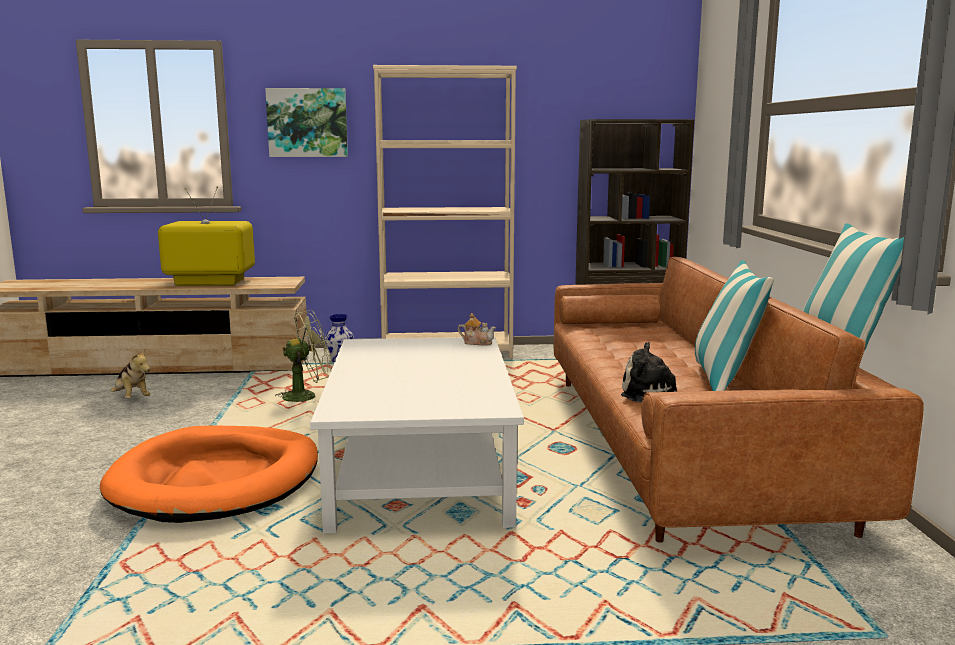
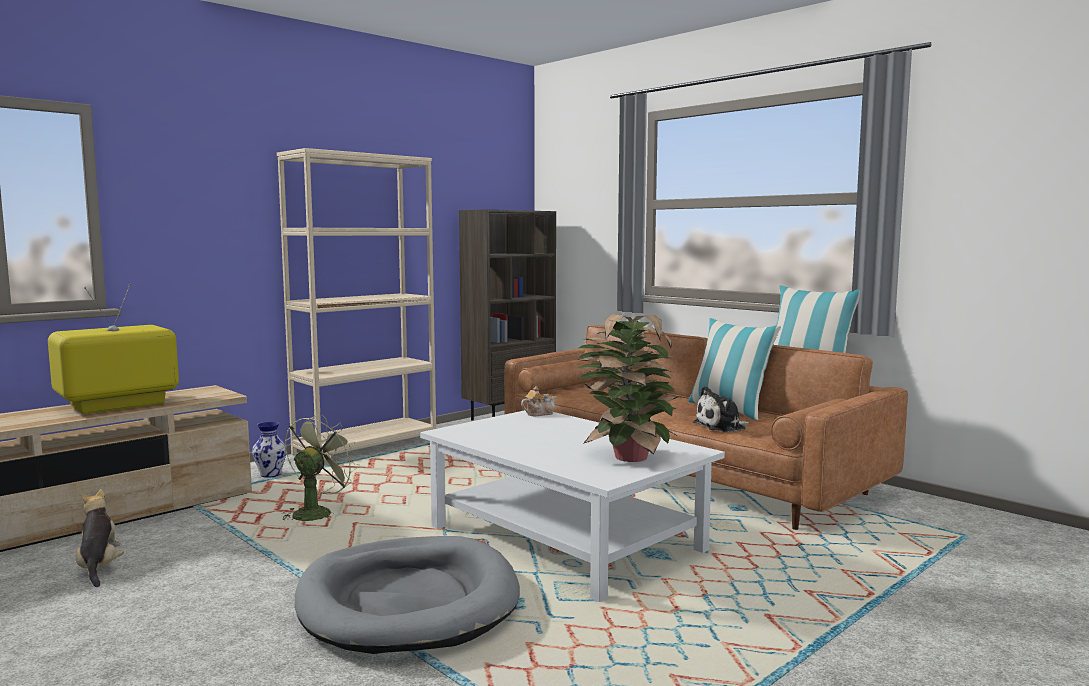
camera: 40 degrees left, 5 degrees down
orange dog bed [100,426,318,523] -> grey dog bed [295,536,520,654]
plush toy [111,349,150,399] -> plush toy turned 120 degrees counterclockwise [76,489,124,587]
picture [265,88,348,157] -> none
none -> potted plant [578,314,678,462]

